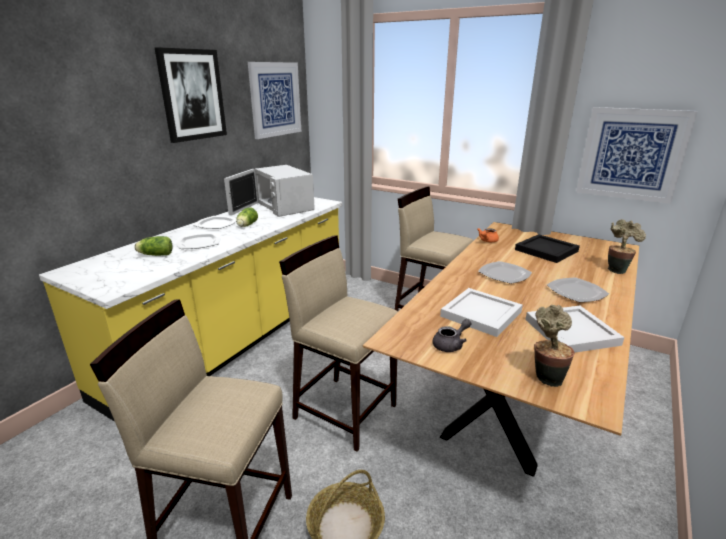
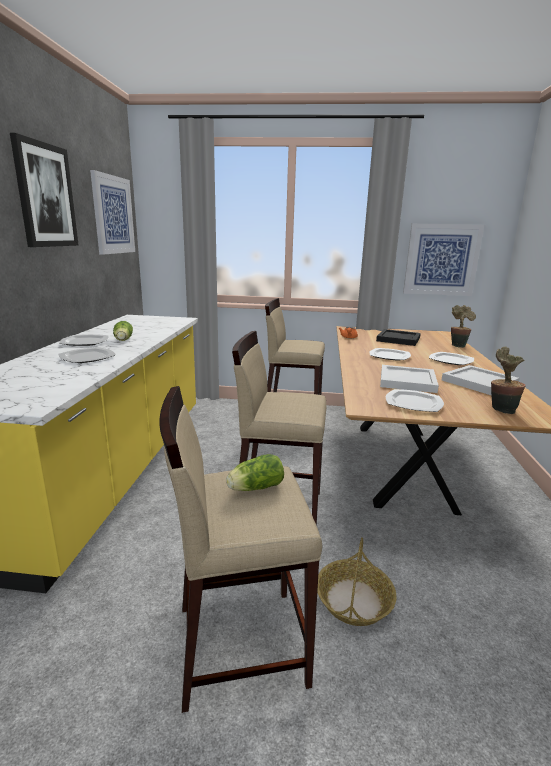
camera: 25 degrees left, 5 degrees down
lettuce [135,236,173,256] -> lettuce moved to [226,454,284,491]
white microwave [224,165,315,217] -> none
grey teapot [432,319,471,352] -> plate [386,389,444,412]

